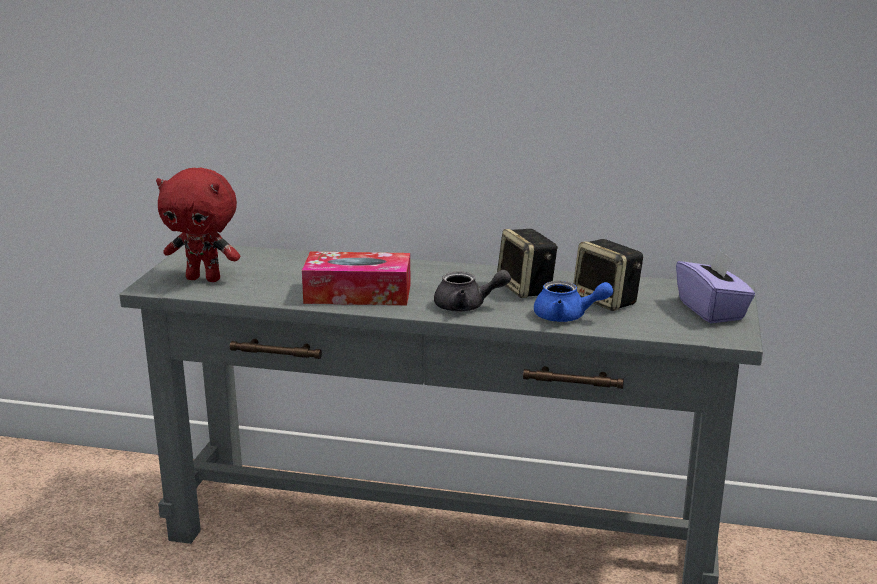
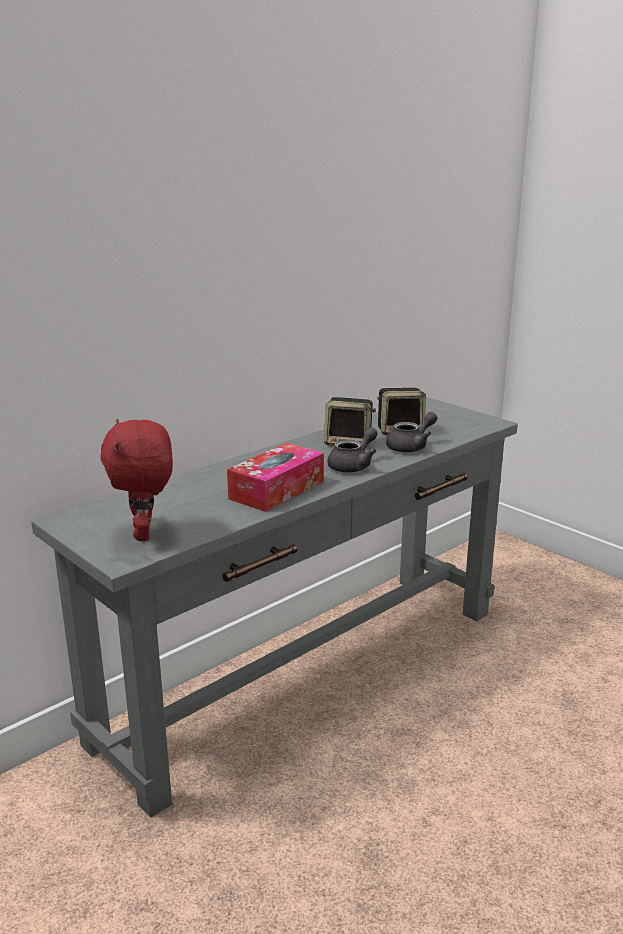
camera: 55 degrees left, 0 degrees up
red plush toy [156,168,240,282] -> red plush toy turned 120 degrees clockwise [100,419,173,541]
blue teapot [534,281,613,322] -> grey teapot [386,412,438,453]
purple tissue box [676,248,755,323] -> none

